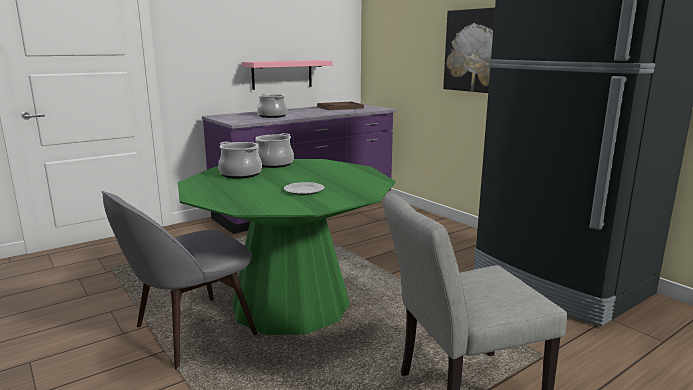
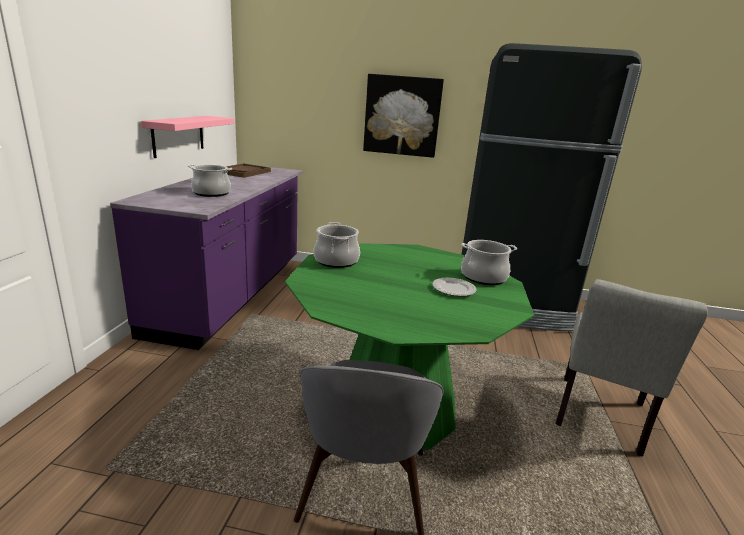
camera: 45 degrees left, 5 degrees up
cooking pot [218,141,262,179] -> cooking pot moved to [461,240,517,285]

